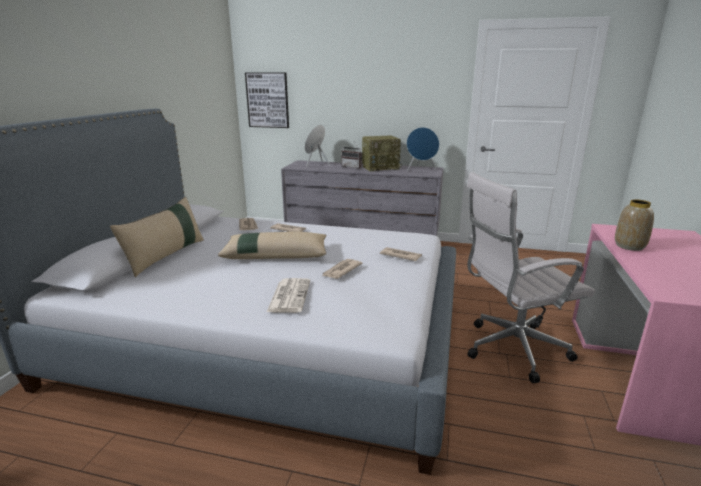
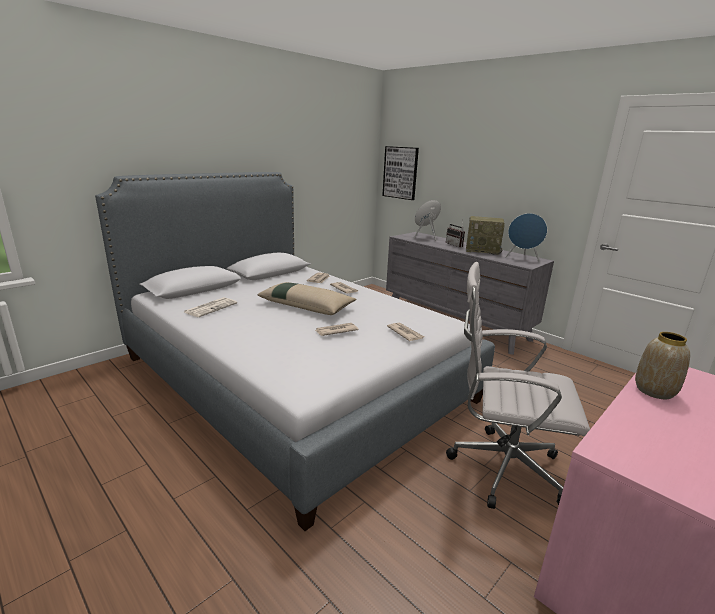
camera: 30 degrees right, 0 degrees up
beige pillow [110,197,204,277] -> none
newspaper [267,278,310,313] -> newspaper moved to [184,297,237,317]

